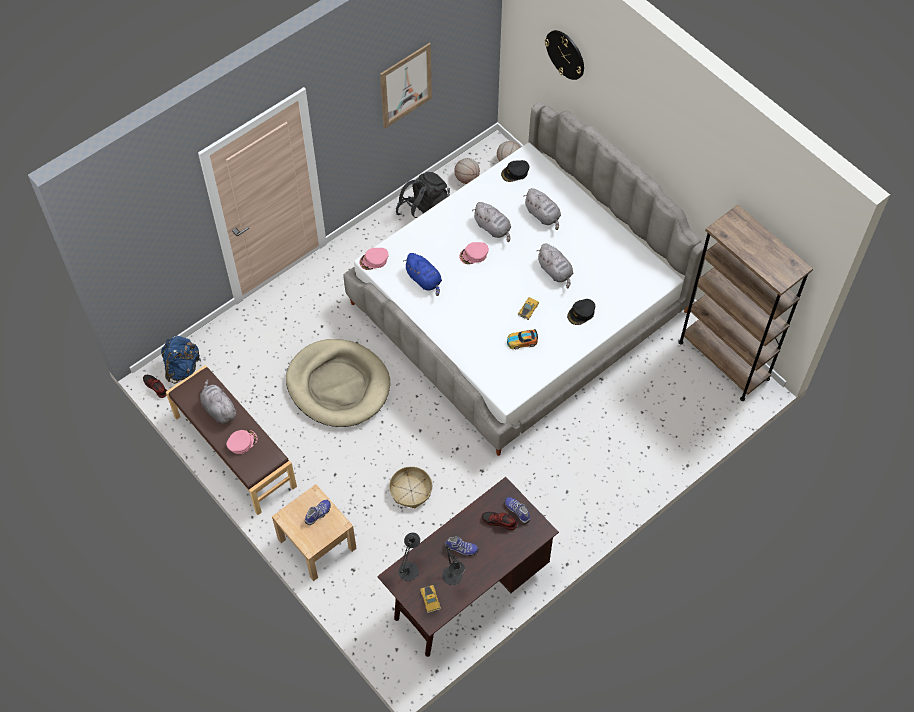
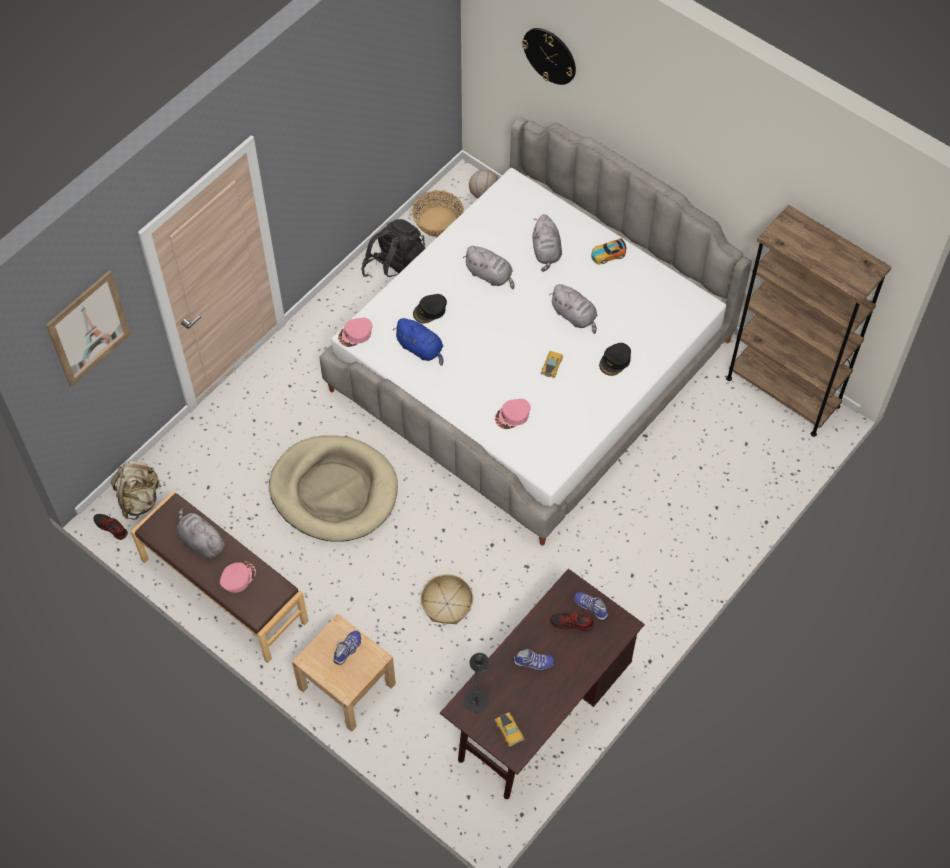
camera: 10 degrees left, 0 degrees up
blue backpack [161,336,201,384] -> beige backpack [111,461,162,520]
picture [380,43,432,128] -> picture moved to [46,270,131,387]
black table lamp [442,544,465,585] -> none
basketball [454,158,480,184] -> basket [412,191,464,237]
pink cap [459,242,489,264] -> pink cap moved to [495,399,531,429]
black cap [501,160,529,182] -> black cap moved to [413,294,447,324]
toy car [507,329,538,349] -> toy car moved to [591,238,626,264]
grey plush toy [523,188,561,230] -> grey plush toy turned 45 degrees clockwise [533,214,562,272]

